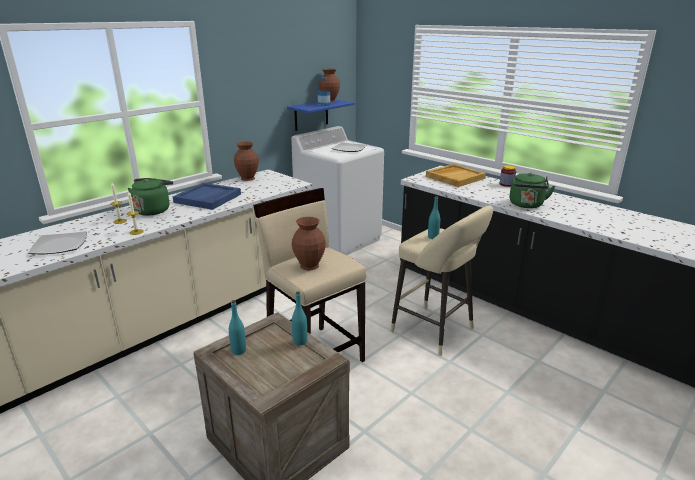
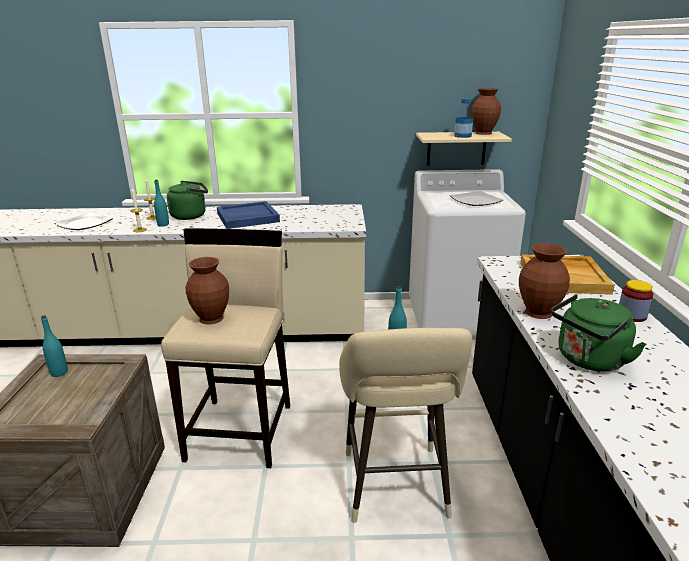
camera: 45 degrees right, 0 degrees up
brown vase [234,141,259,181] -> brown vase moved to [519,243,570,319]
blue shelf [287,99,355,131] -> beige shelf [416,132,512,165]
turquoise bottle [292,291,307,345] -> turquoise bottle moved to [154,180,169,227]

